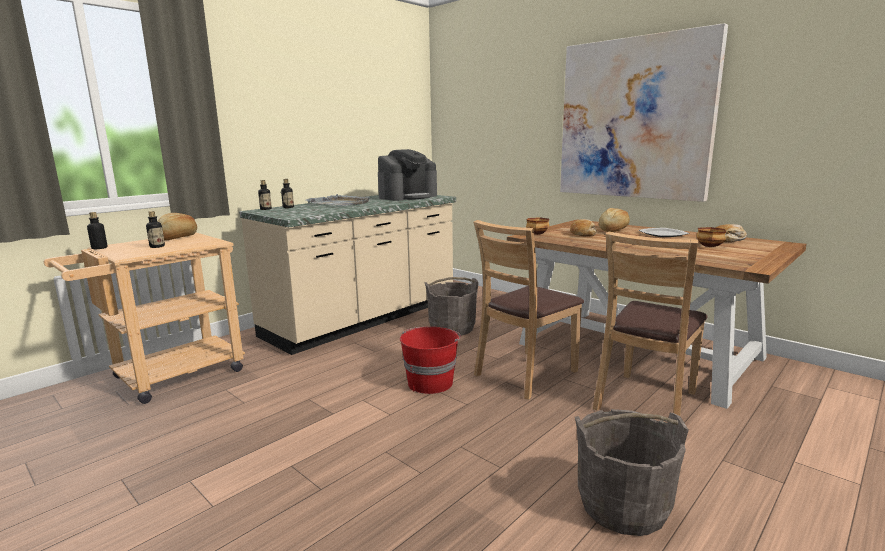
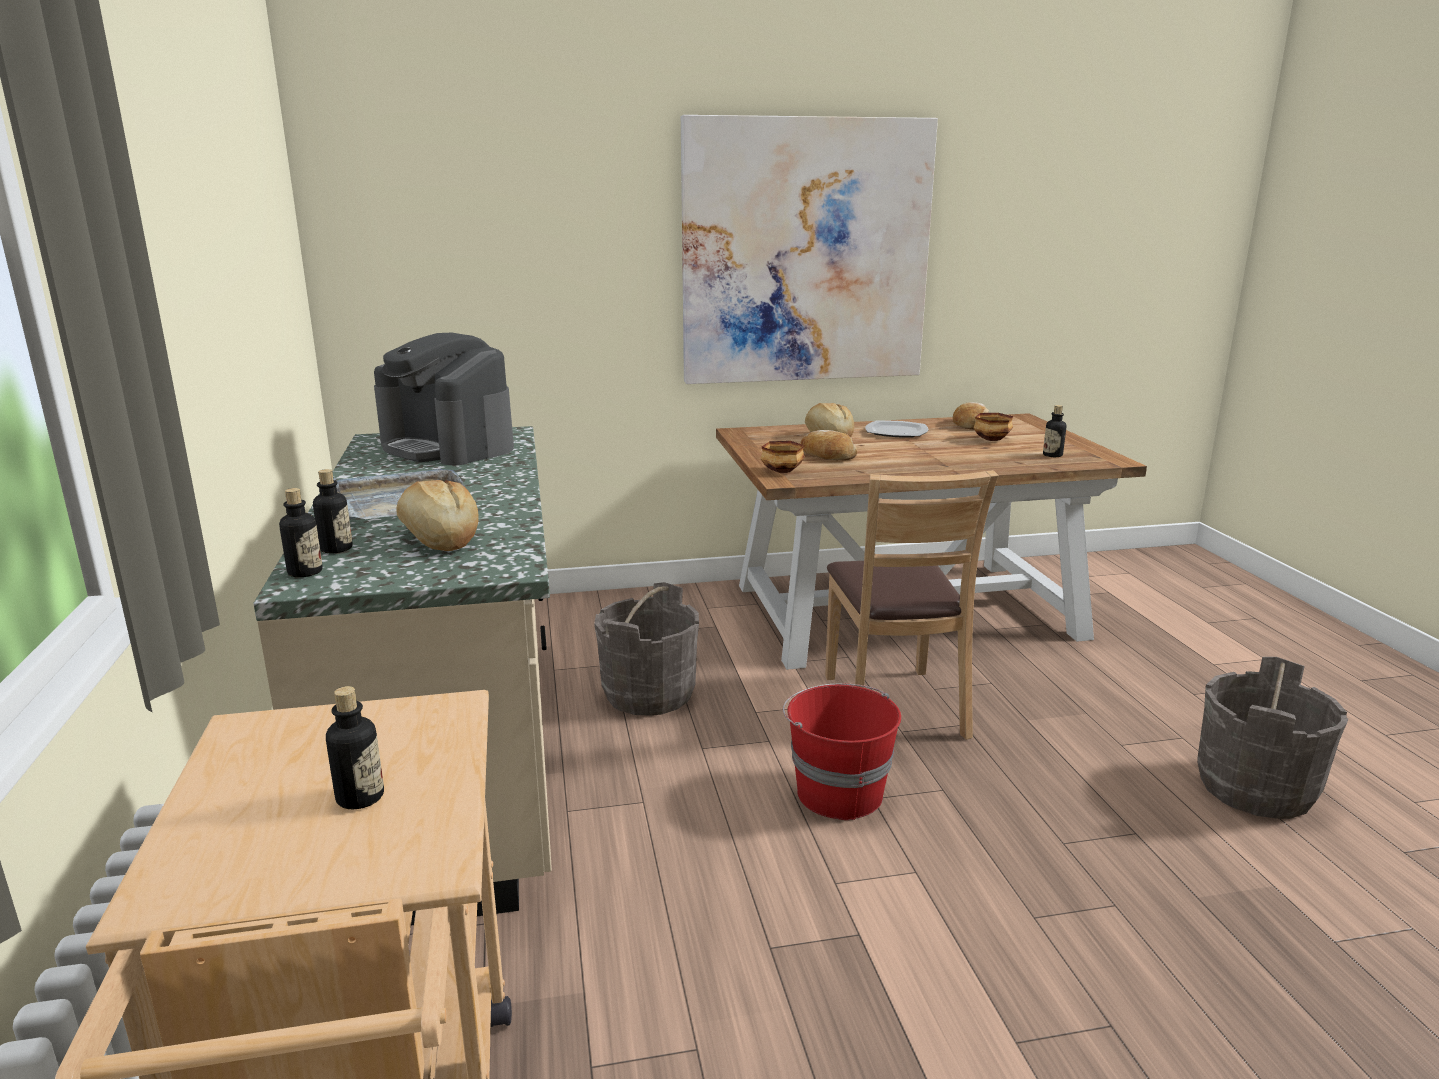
camera: 55 degrees left, 5 degrees up
bottle [87,212,108,249] -> bottle moved to [1043,405,1066,457]
bread [157,213,197,240] -> bread moved to [397,480,479,551]
coffee machine [378,149,437,201] -> coffee machine turned 135 degrees clockwise [374,333,514,465]
brown chair [593,232,707,416] -> none

